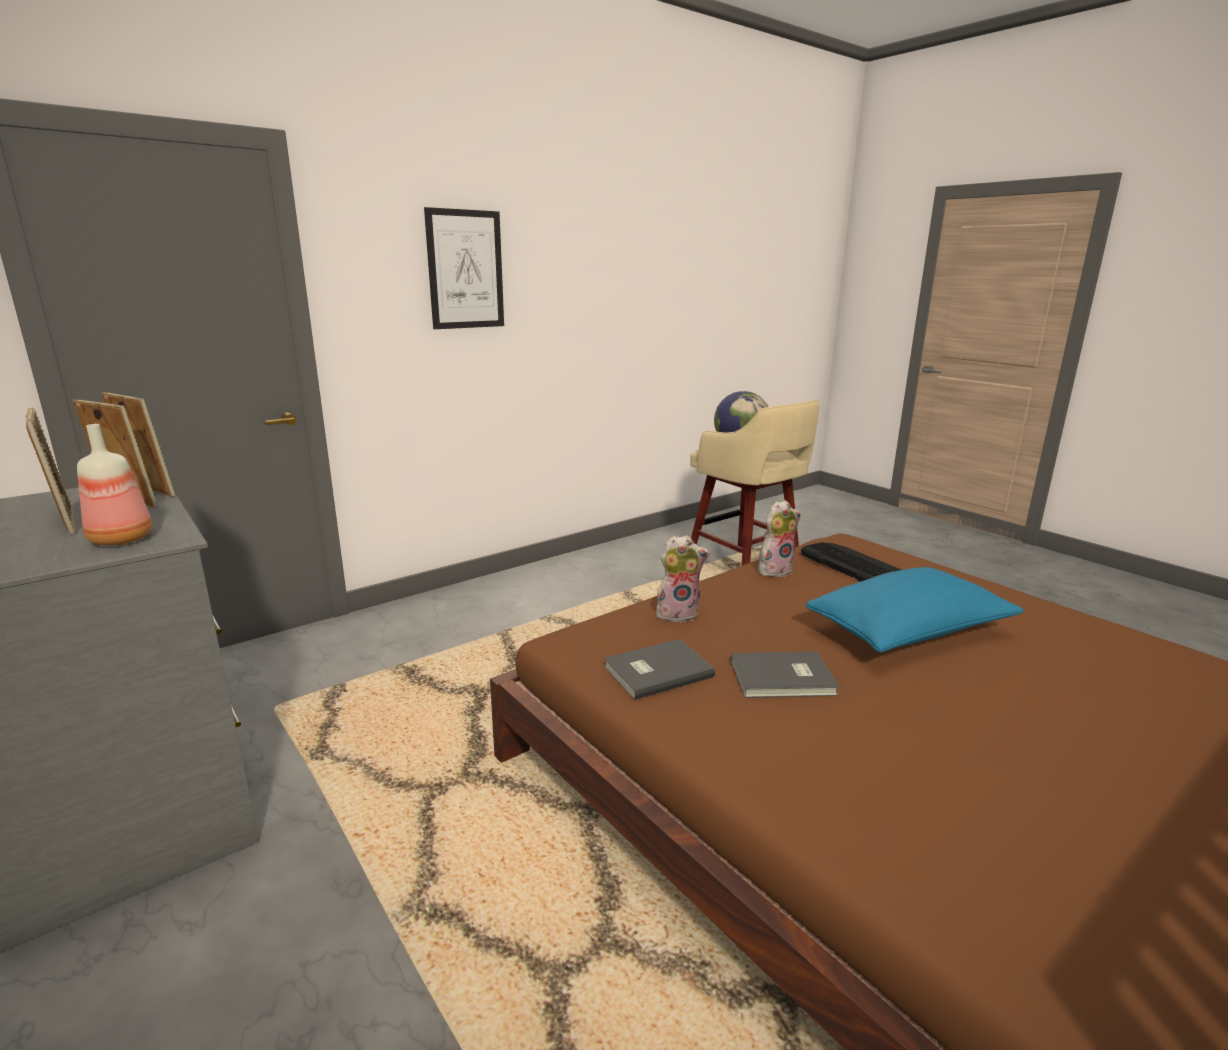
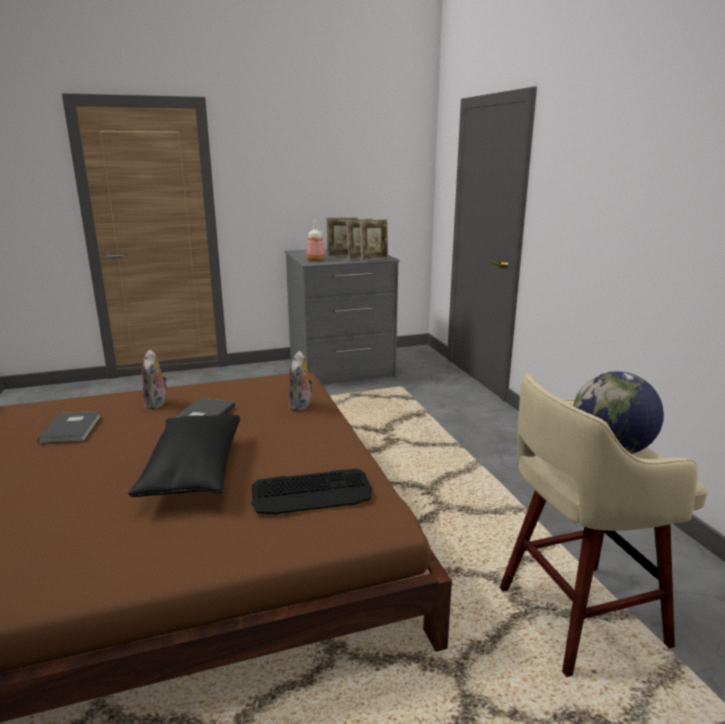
camera: 110 degrees right, 0 degrees up
picture [424,207,504,329] -> none
grey book [604,639,715,700] -> grey book moved to [38,411,101,444]
plush toy [758,500,801,577] -> plush toy moved to [142,350,168,409]
blue pillow [806,567,1024,652] -> black pillow [128,414,240,497]

